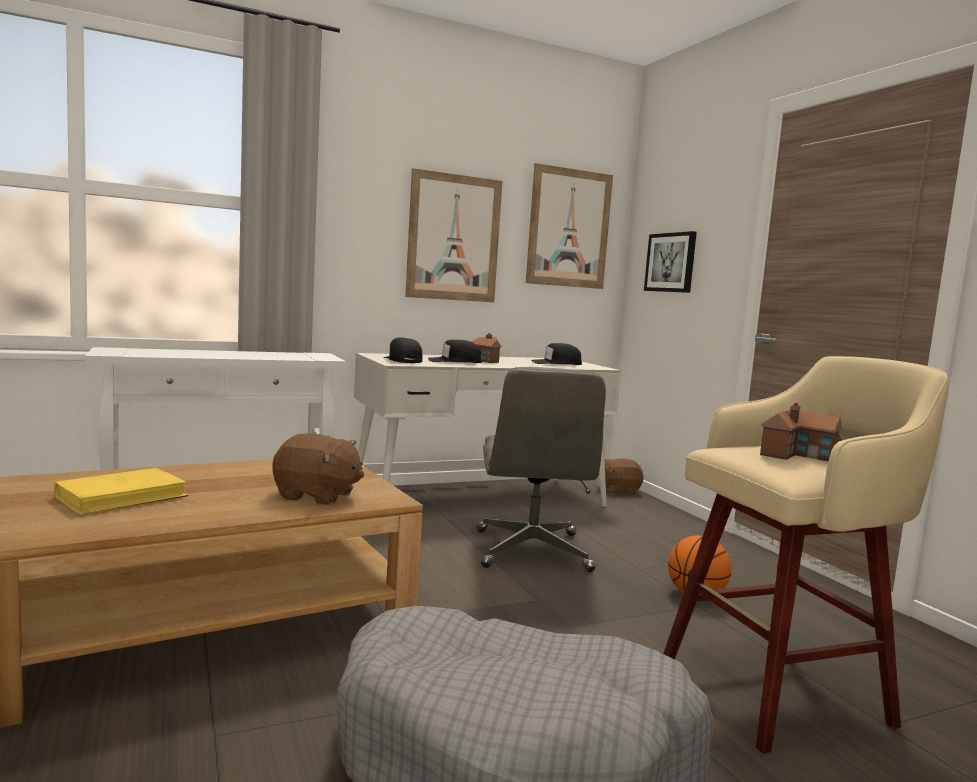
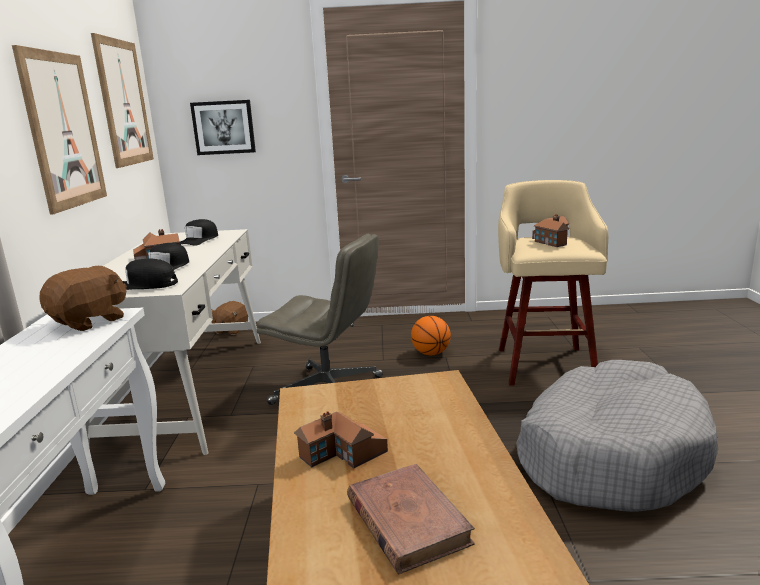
camera: 65 degrees left, 10 degrees up
yellow book [54,468,189,515] -> brown book [347,464,475,575]
brown plush toy [273,433,364,505] -> brown plush toy moved to [39,266,127,331]
none -> toy house [294,411,388,469]

